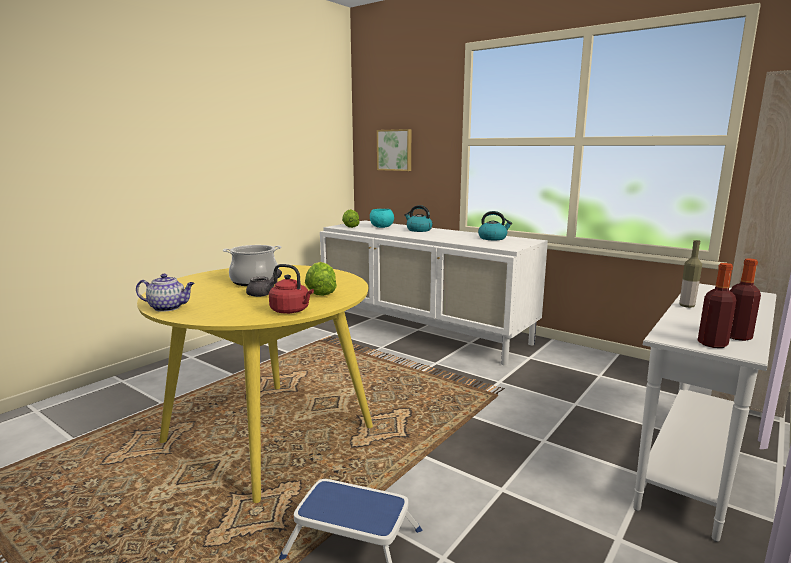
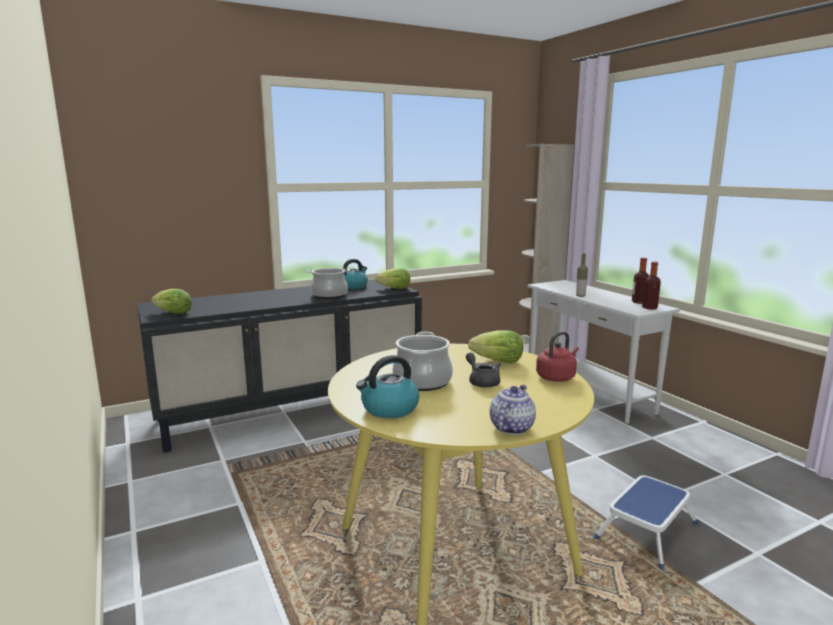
camera: 65 degrees left, 0 degrees up
white cabinet [320,220,548,366] -> black cabinet [137,279,422,452]
turquoise bowl [370,209,394,228] -> none
picture [377,129,411,171] -> none
kettle [404,205,433,232] -> kettle moved to [356,355,419,418]
none -> cooking pot [307,268,350,299]
none -> lettuce [376,268,410,289]

